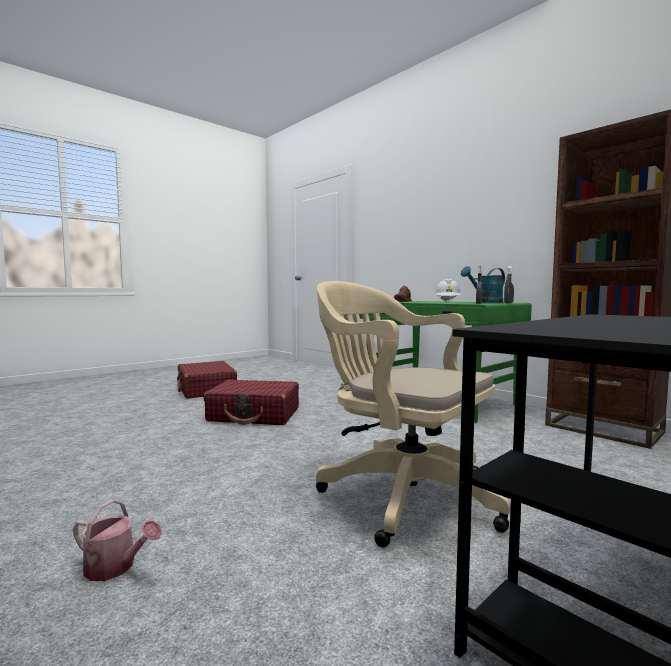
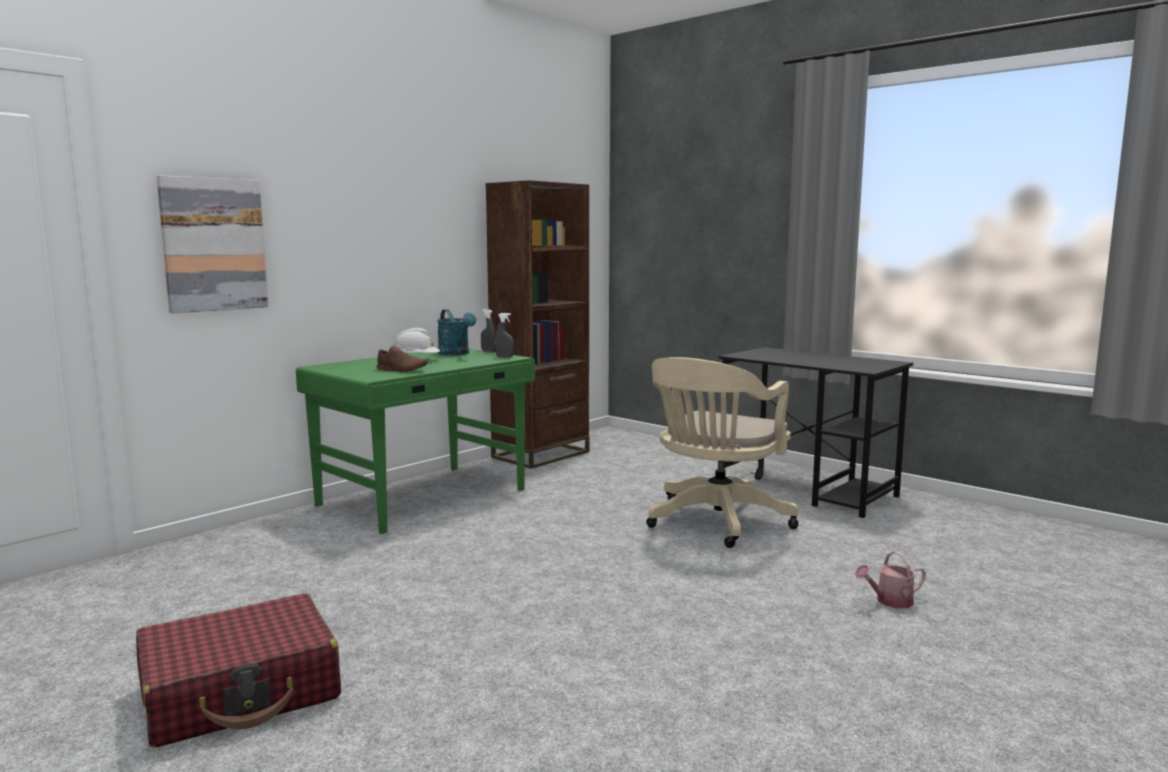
camera: 95 degrees left, 5 degrees up
watering can [73,499,162,581] -> watering can turned 120 degrees counterclockwise [855,551,926,608]
red suitcase [204,379,299,425] -> none
none -> picture [157,175,268,313]

